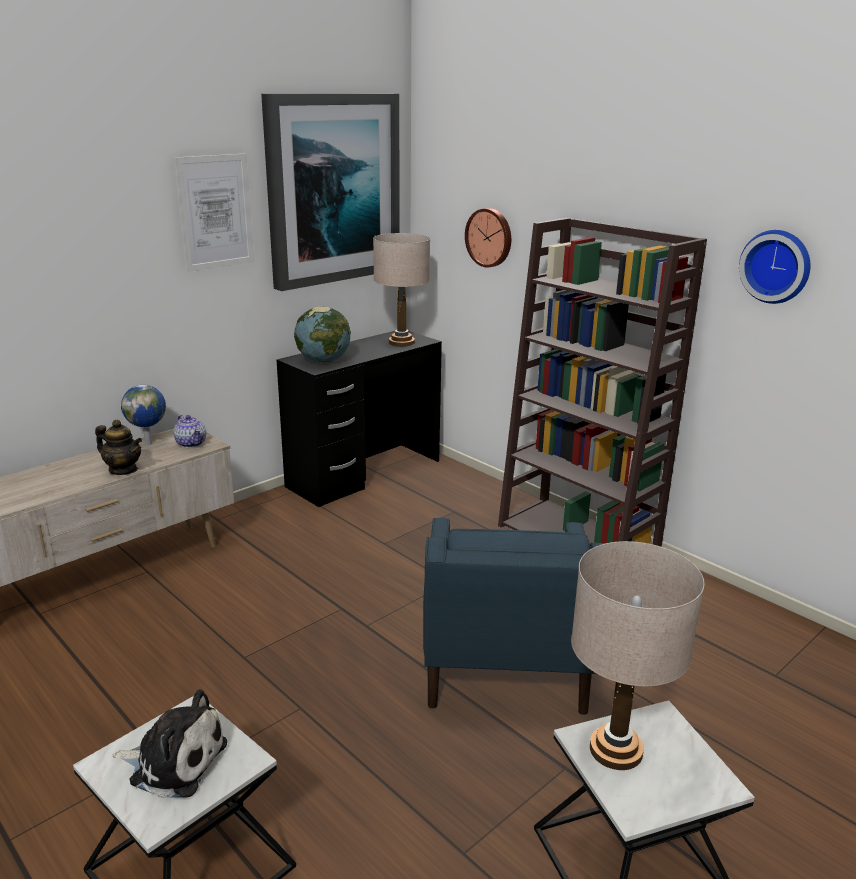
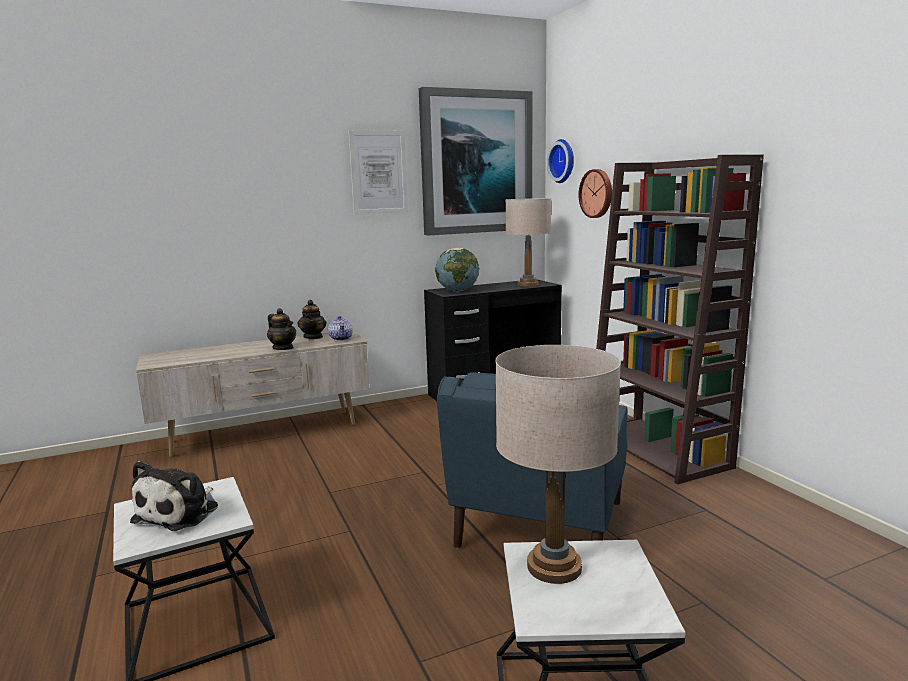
camera: 20 degrees right, 10 degrees down
plush toy [112,689,227,798] -> plush toy turned 75 degrees clockwise [130,461,218,531]
globe [121,385,166,445] -> teapot [297,300,327,339]
wall clock [739,230,811,304] -> wall clock moved to [547,139,574,183]

